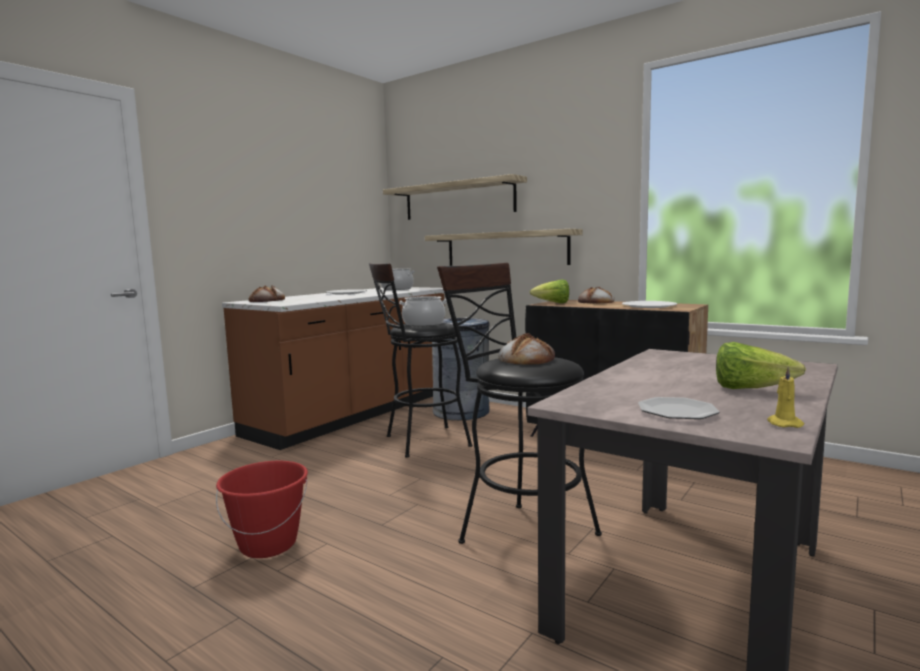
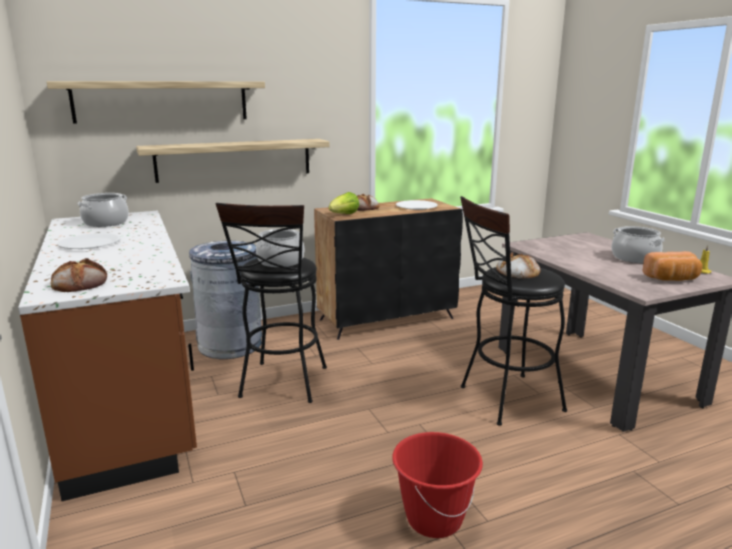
camera: 60 degrees left, 10 degrees up
plate [638,397,719,419] -> bread [642,251,702,281]
lettuce [716,342,806,389] -> cooking pot [611,226,665,263]

